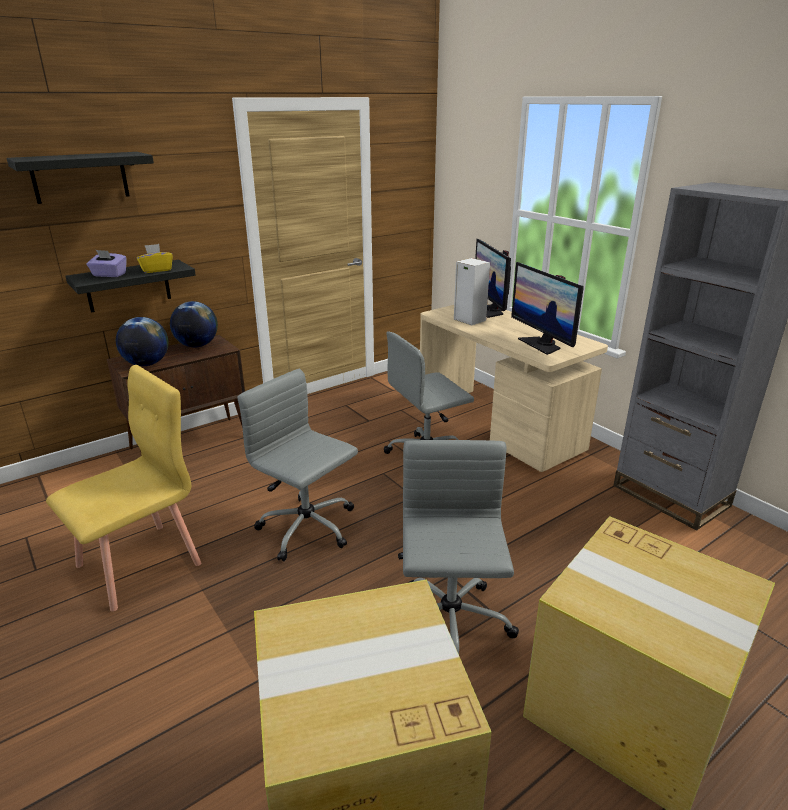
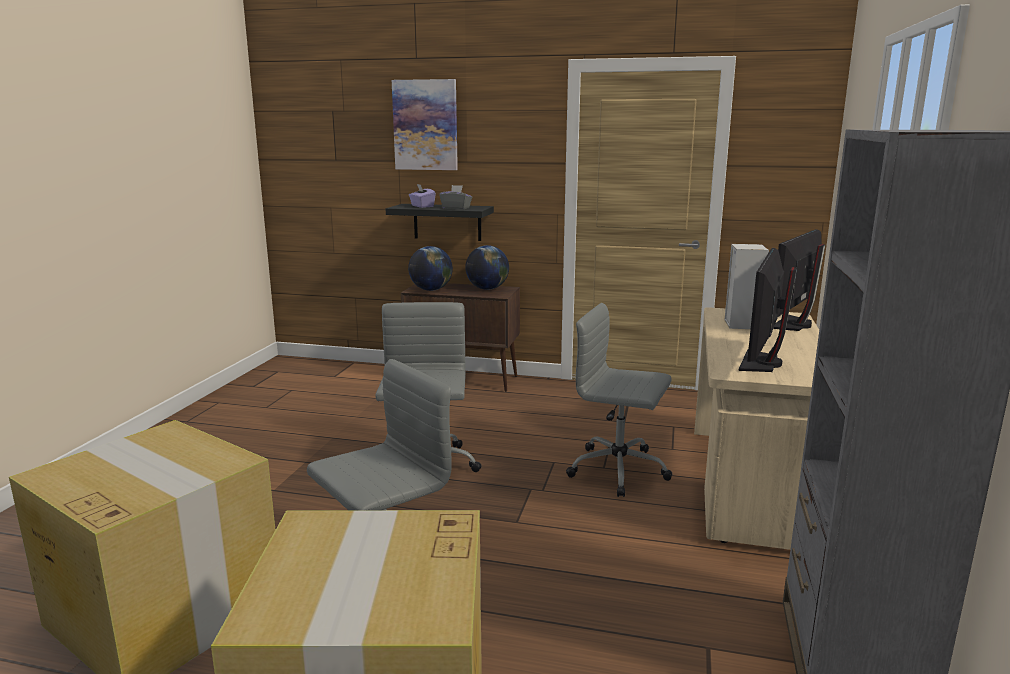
camera: 50 degrees right, 10 degrees down
black shelf [7,152,154,204] -> picture [392,79,458,170]
yellow chair [46,365,201,612] -> none
yellow tissue box [136,244,173,273] -> grey tissue box [439,185,472,210]

